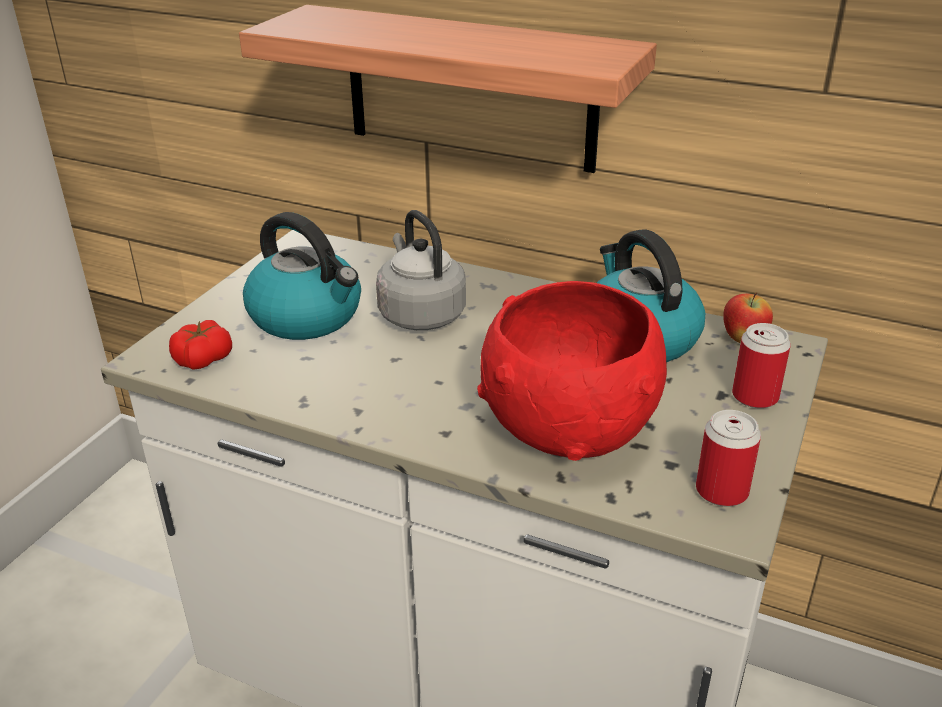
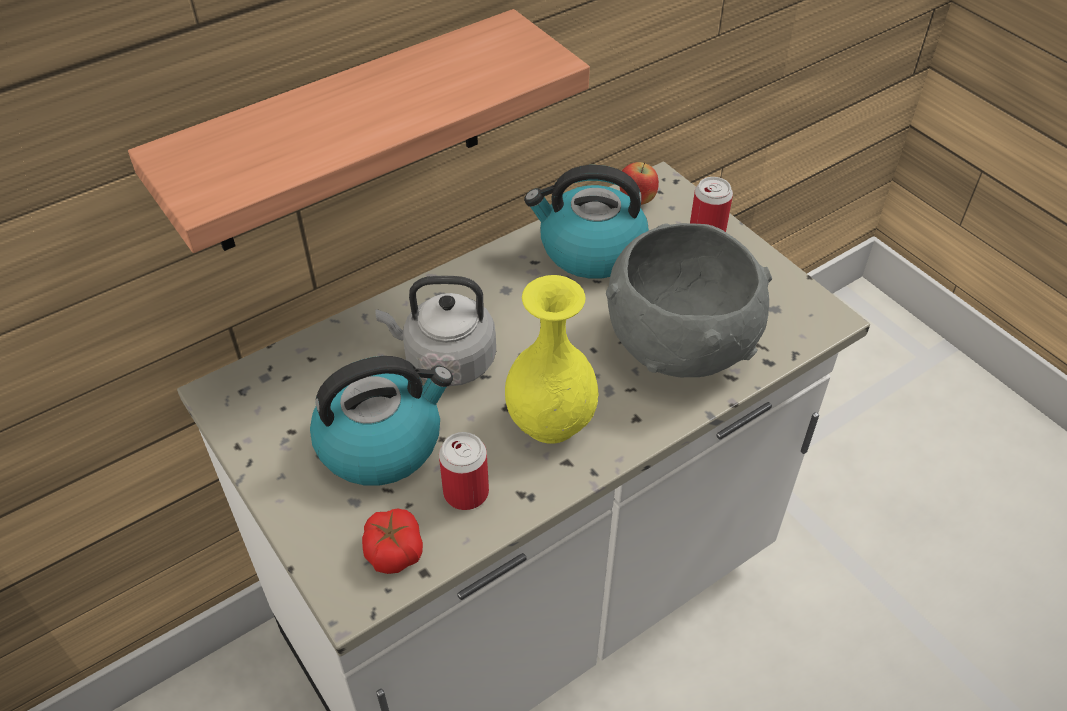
camera: 60 degrees left, 15 degrees up
red bowl [477,281,667,461] -> grey bowl [606,223,772,378]
can [696,410,761,507] -> can moved to [439,432,489,510]
none -> yellow vase [505,275,598,444]

